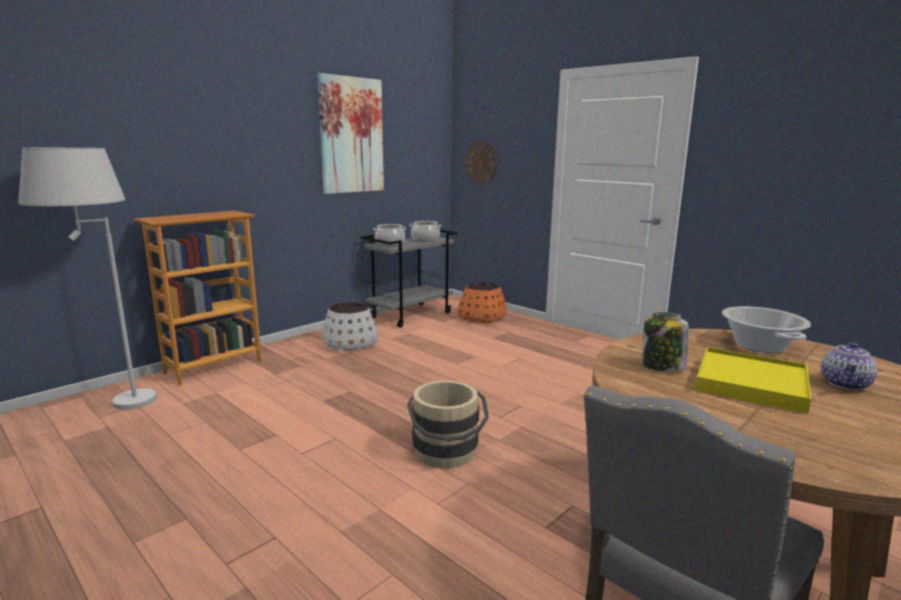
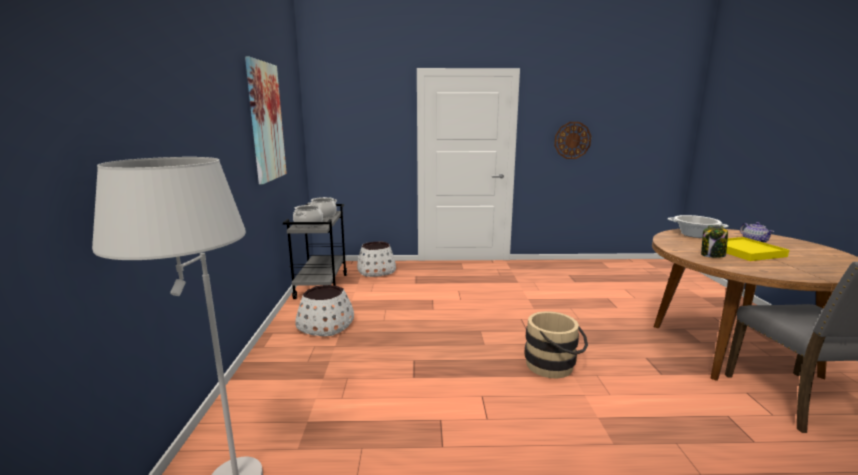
camera: 45 degrees left, 0 degrees up
bookcase [134,211,262,385] -> none
orange planter [457,282,507,323] -> white planter [357,242,396,277]
wall clock [465,141,498,185] -> wall clock moved to [554,122,591,159]

